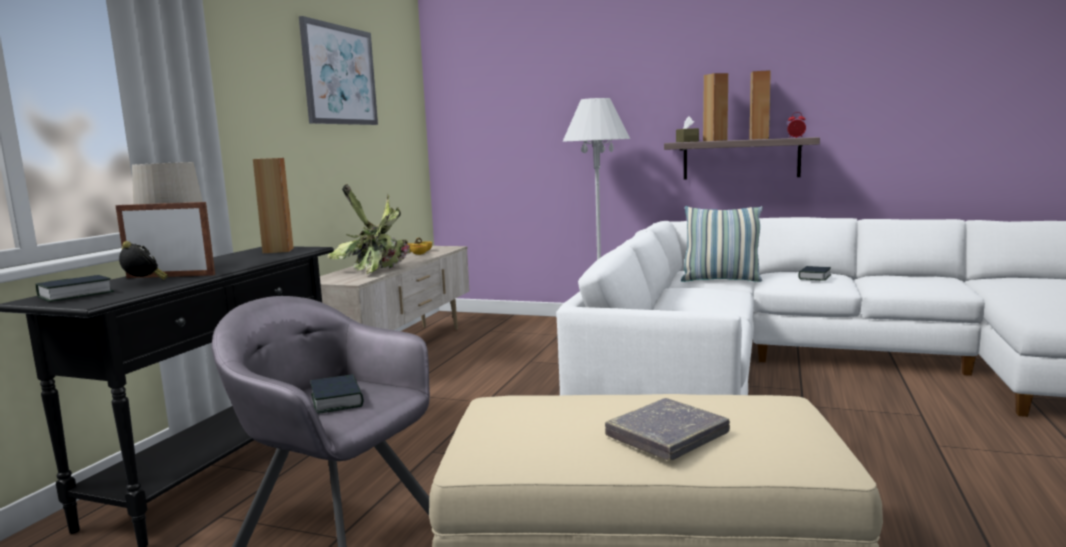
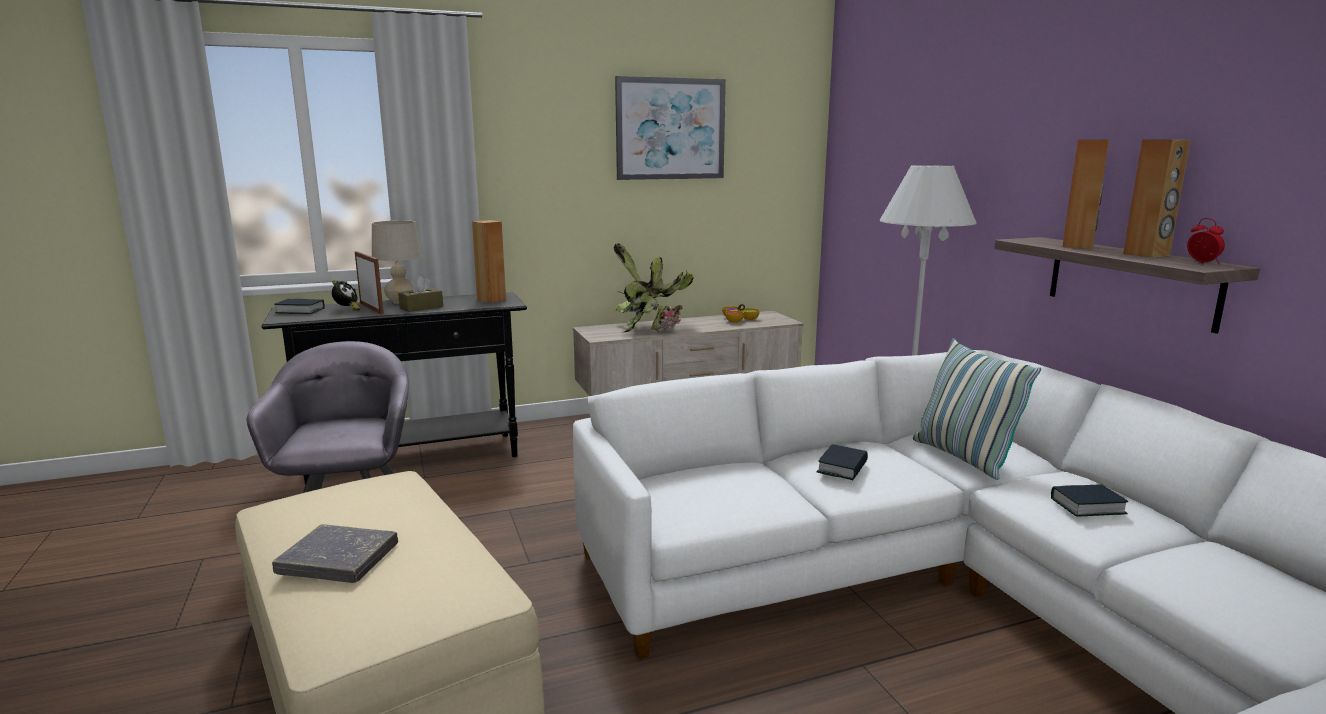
camera: 50 degrees right, 5 degrees up
book [310,374,363,414] -> book moved to [817,444,868,480]
brown tissue box [676,116,699,142] -> brown tissue box moved to [398,276,443,312]

